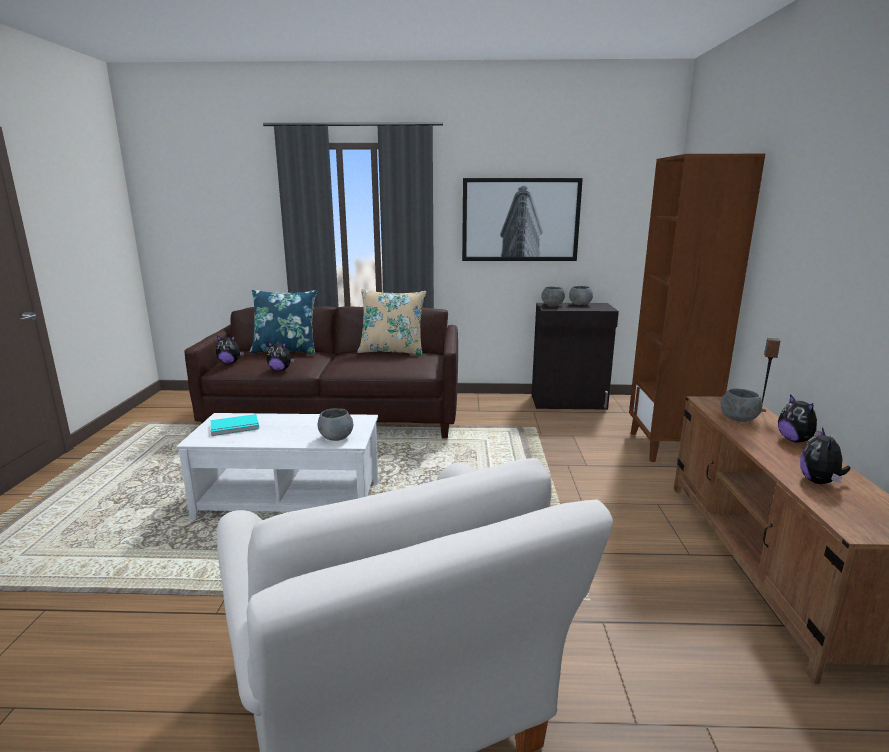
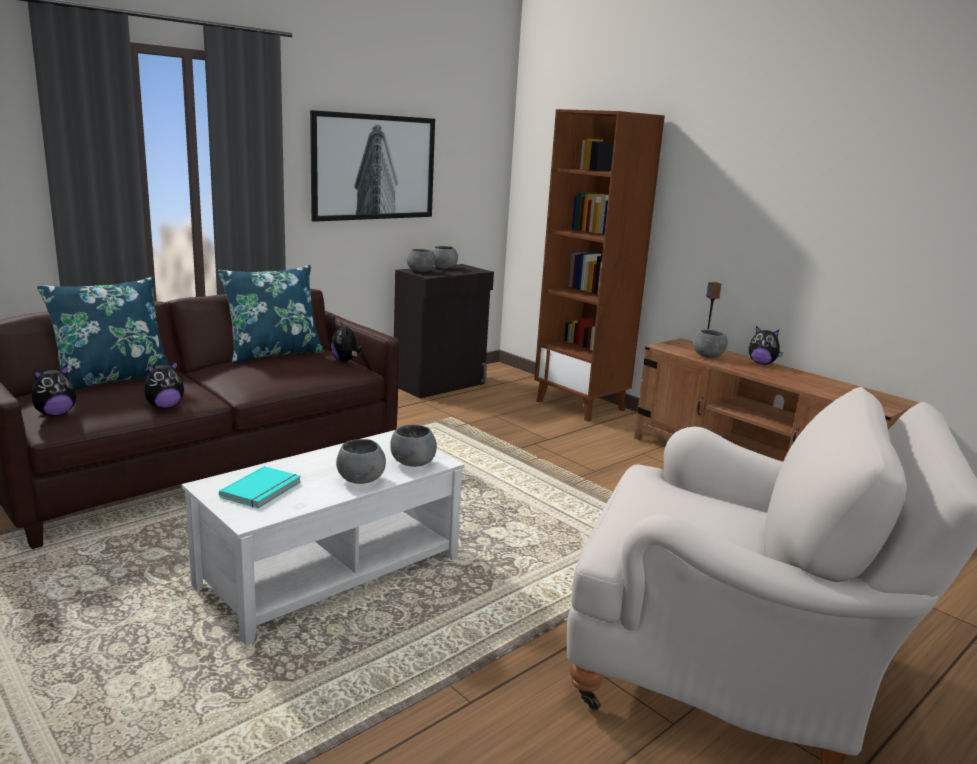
camera: 45 degrees left, 0 degrees up
beige pillow [357,289,426,356] -> blue pillow [218,265,324,364]
plush toy [800,428,850,484] -> plush toy moved to [331,321,362,362]
none -> grey bowl [336,439,386,484]

